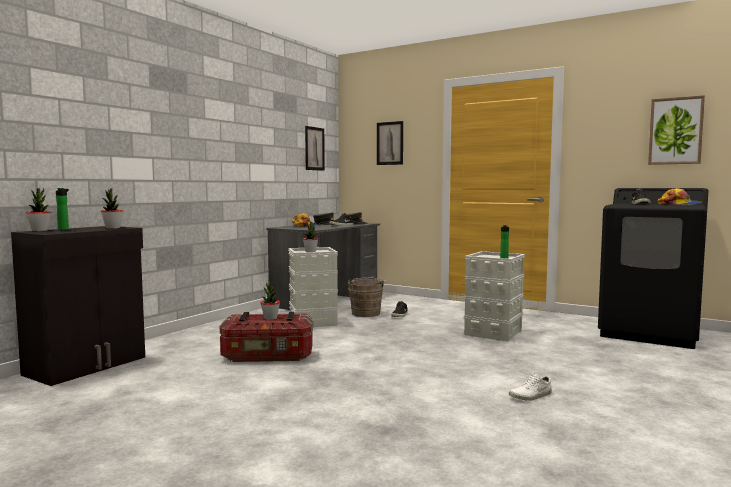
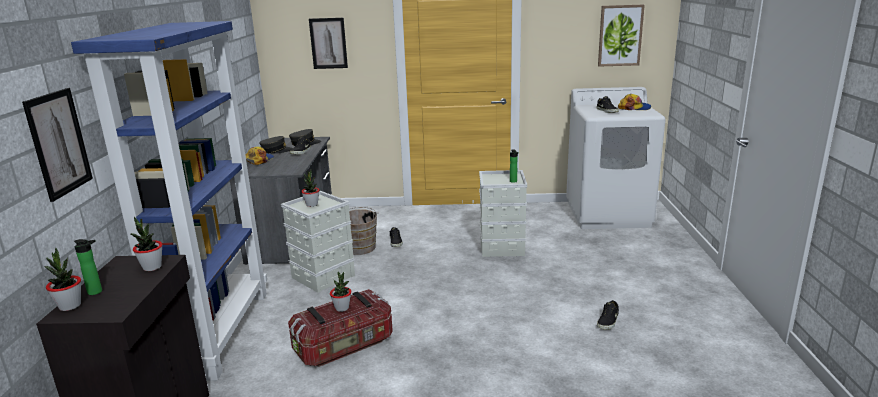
camera: 30 degrees left, 15 degrees up
picture [305,126,325,171] -> picture moved to [22,88,93,202]
white shoe [509,373,552,401] -> black shoe [597,300,619,330]
black washing machine [598,188,709,349] -> white washing machine [566,87,666,229]
none -> blue bookcase [71,21,267,381]

